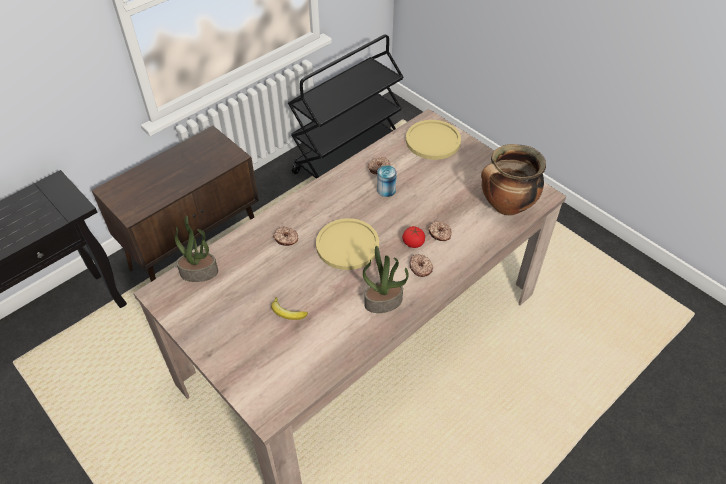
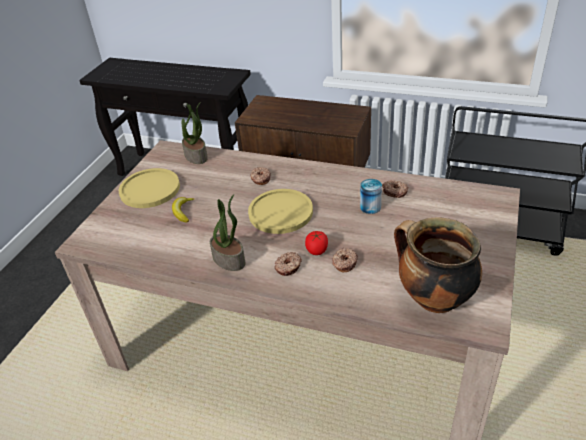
camera: 65 degrees right, 10 degrees down
yellow plate [406,120,461,160] -> yellow plate moved to [119,168,180,208]

